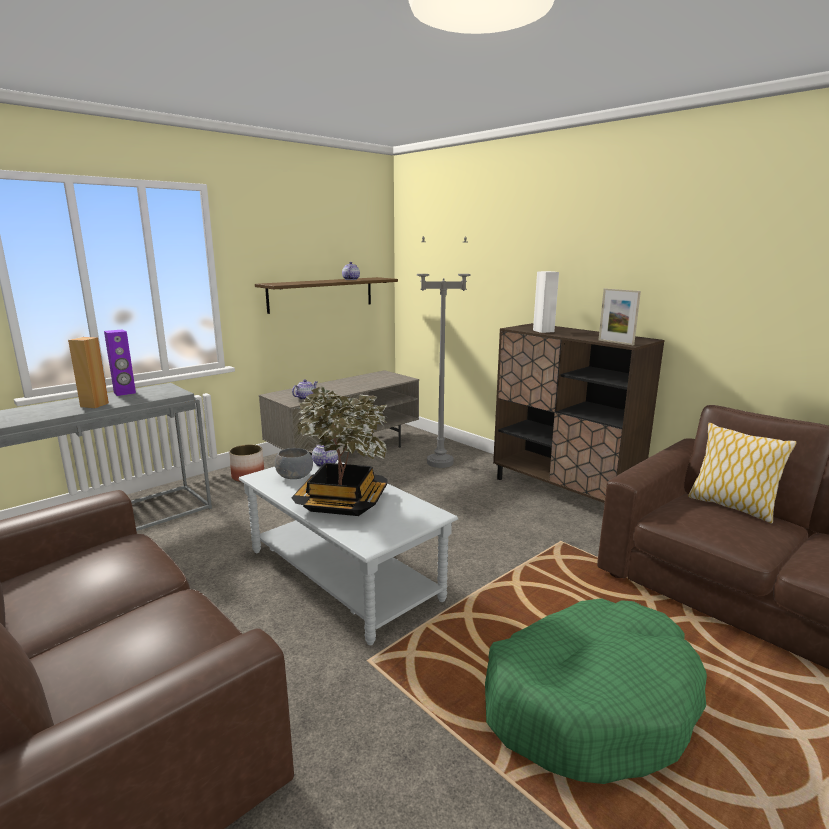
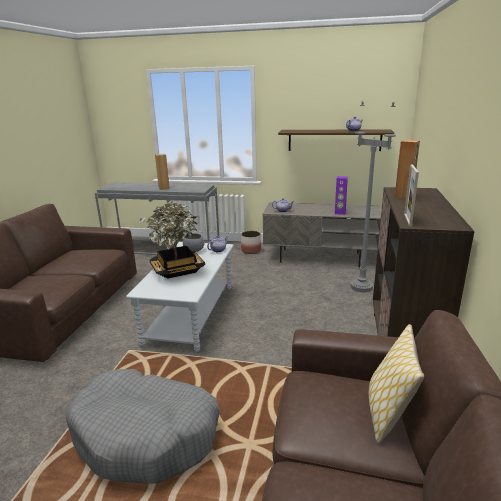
camera: 55 degrees right, 5 degrees up
purple speaker [104,329,136,396] -> purple speaker moved to [335,176,348,215]
green dog bed [485,598,707,784] -> grey dog bed [66,369,220,484]
white speaker [533,271,559,333] -> brown speaker [395,140,420,199]

